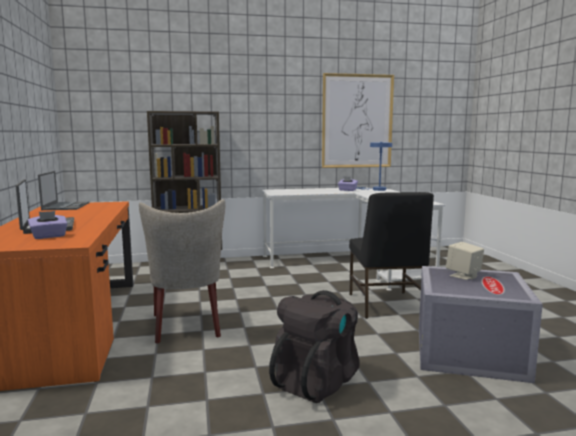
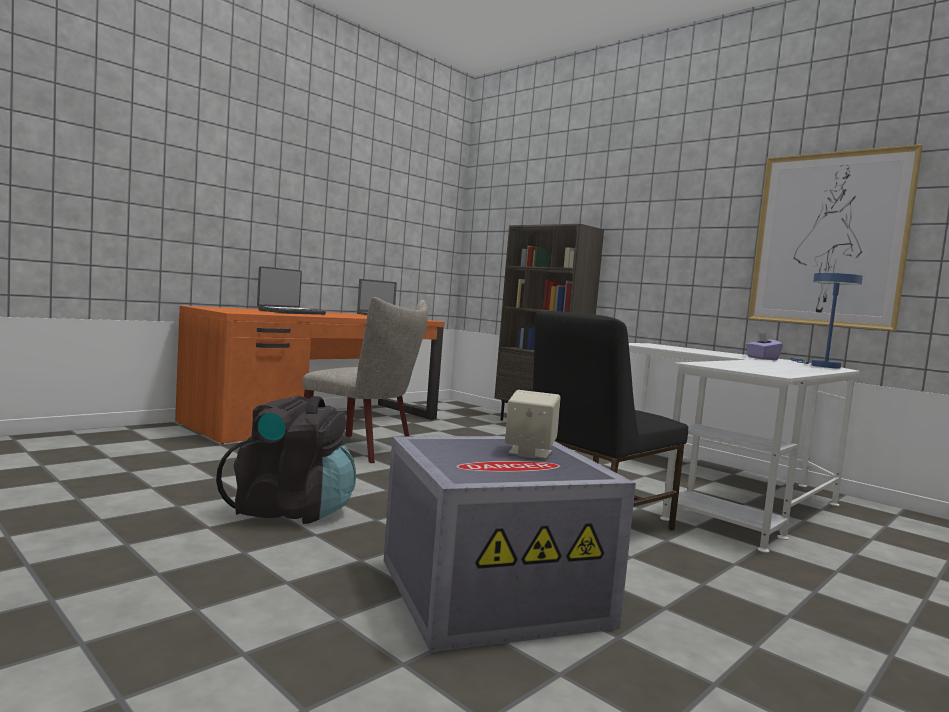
camera: 55 degrees right, 5 degrees down
purple tissue box [28,211,67,239] -> none
beige chair [139,199,226,344] -> beige chair turned 105 degrees counterclockwise [303,297,428,463]

